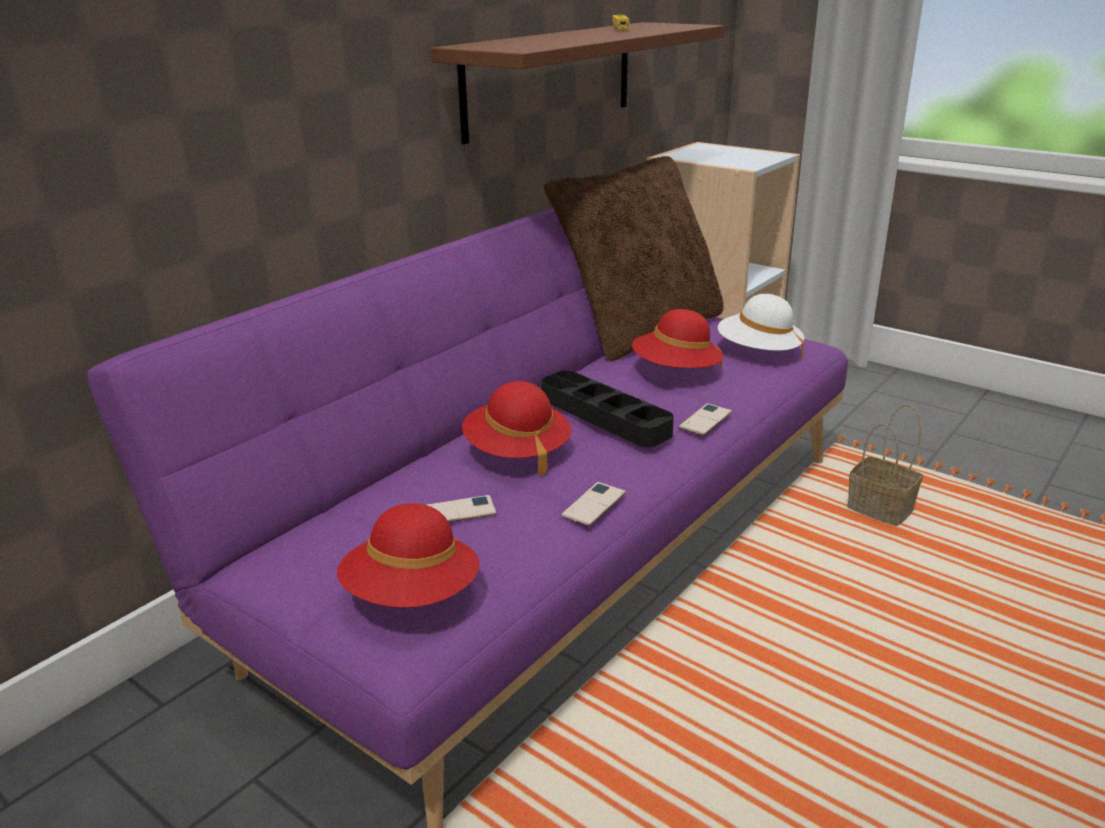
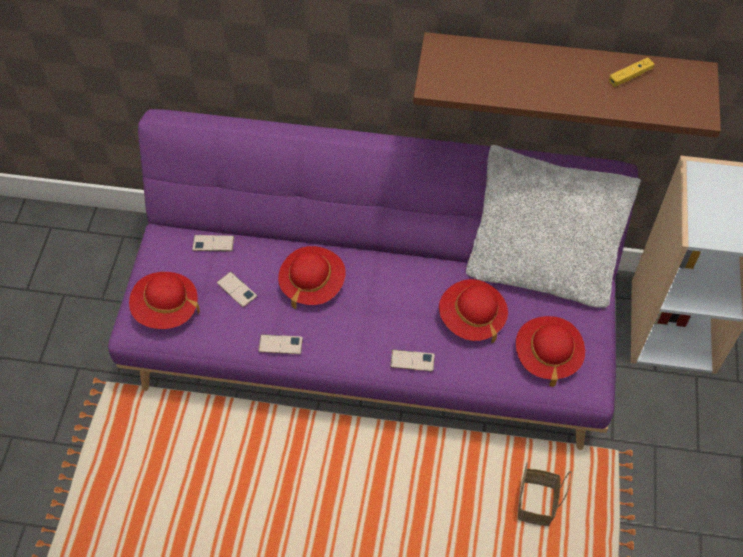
camera: 60 degrees right, 30 degrees up
black tray [541,370,674,447] -> none
brown pillow [544,156,724,361] -> white pillow [466,145,641,308]
white hat [718,294,804,360] -> red hat [516,316,585,387]
none -> phone [192,235,234,252]

